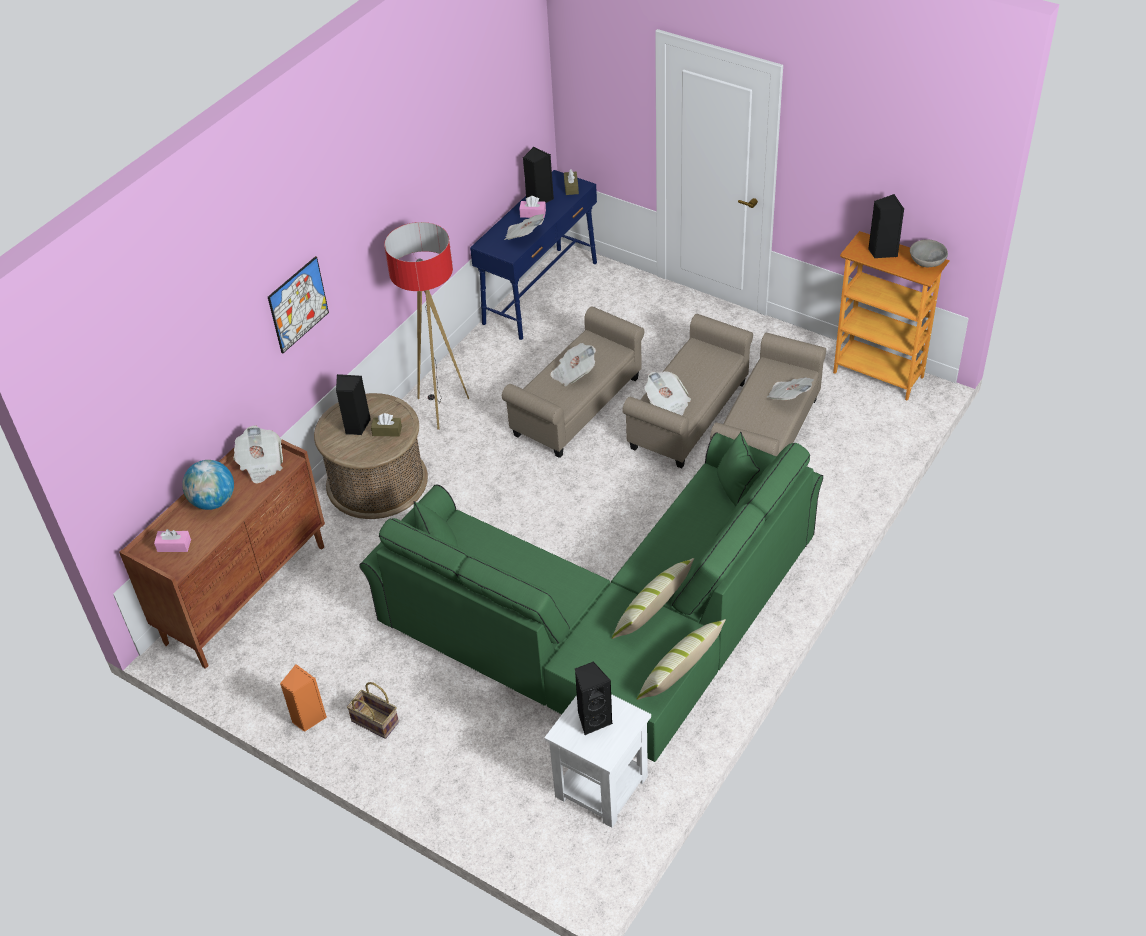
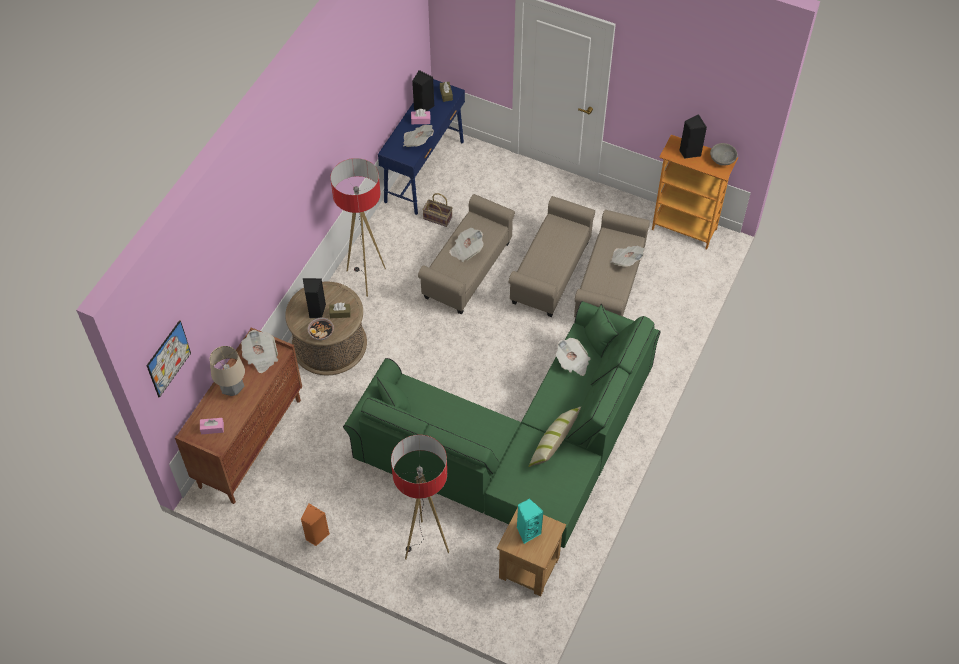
camera: 10 degrees left, 10 degrees up
globe [182,460,234,510] -> table lamp [210,346,245,396]
picture [268,256,329,354] -> picture moved to [146,320,191,398]
basket [347,682,399,739] -> basket moved to [422,193,452,227]
white side table [544,694,651,828] -> brown side table [497,507,566,596]
black speaker [575,661,613,735] -> turquoise speaker [517,498,543,544]
pillow [637,619,726,700] -> none
newspaper [645,371,691,415] -> newspaper moved to [556,338,591,376]
none -> bowl [308,318,334,340]
none -> floor lamp [391,435,449,559]

